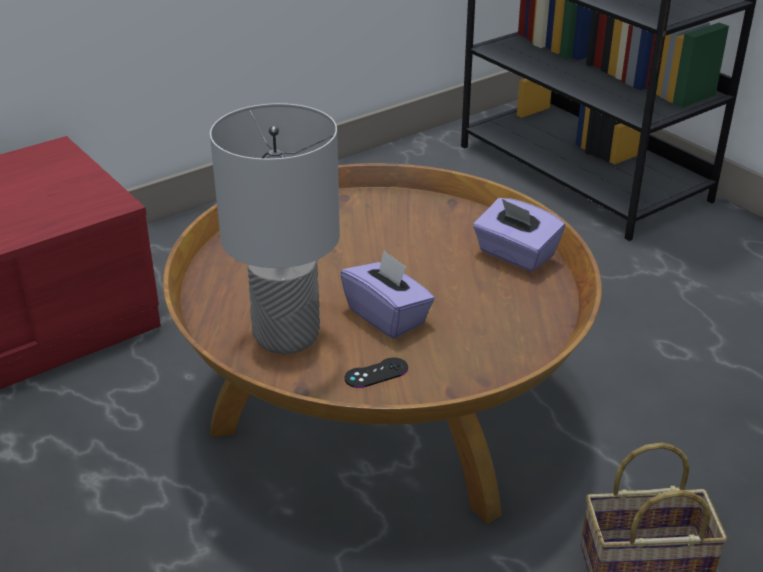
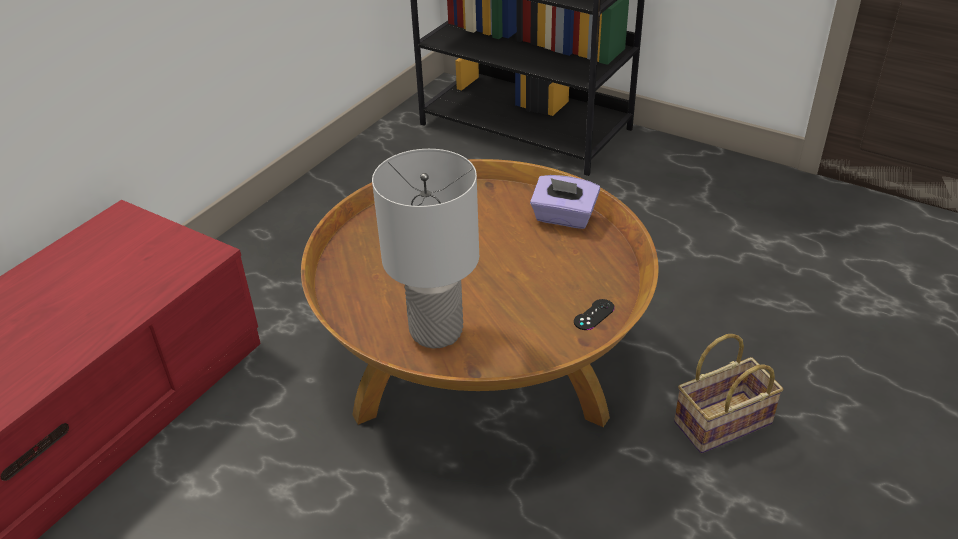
camera: 20 degrees left, 5 degrees up
purple tissue box [340,250,435,339] -> none
black game controller [345,358,408,388] -> black game controller moved to [574,299,615,330]

